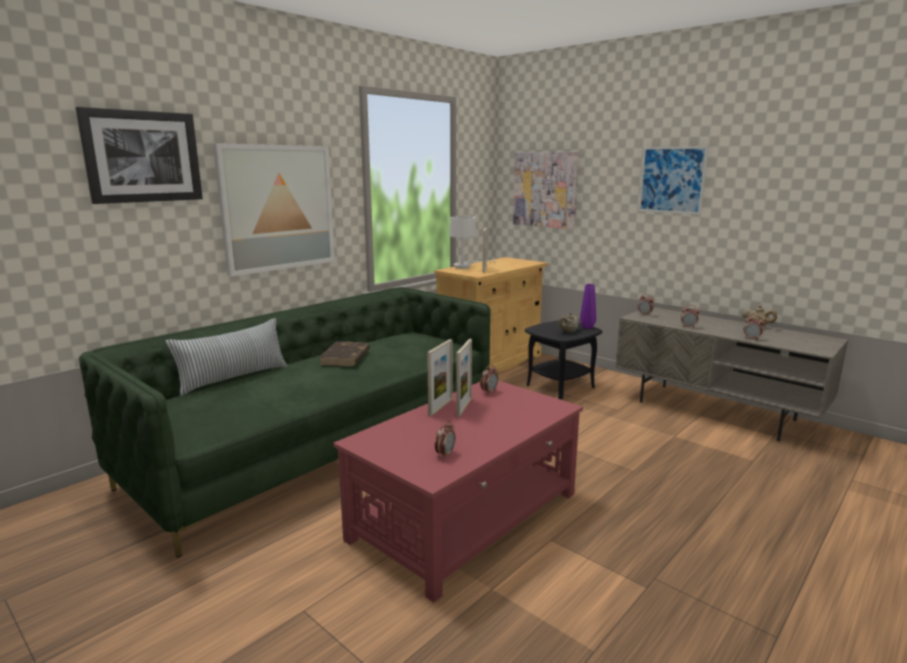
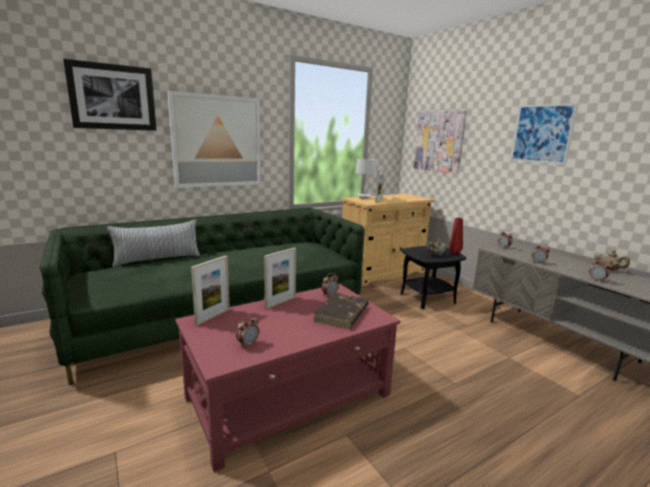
camera: 15 degrees right, 0 degrees up
brown book [319,341,370,367] -> brown book moved to [314,292,369,329]
picture frame [456,339,472,417] -> picture frame moved to [191,256,230,326]
purple vase [580,284,596,329] -> red vase [449,218,463,255]

